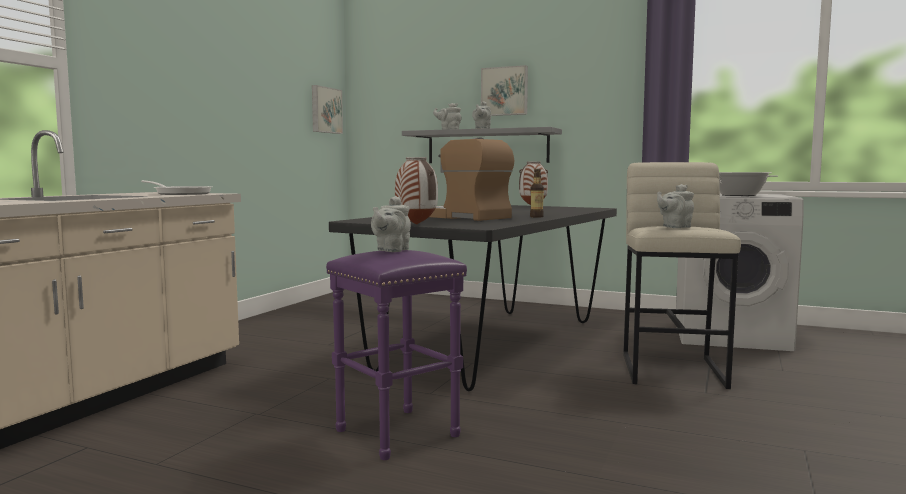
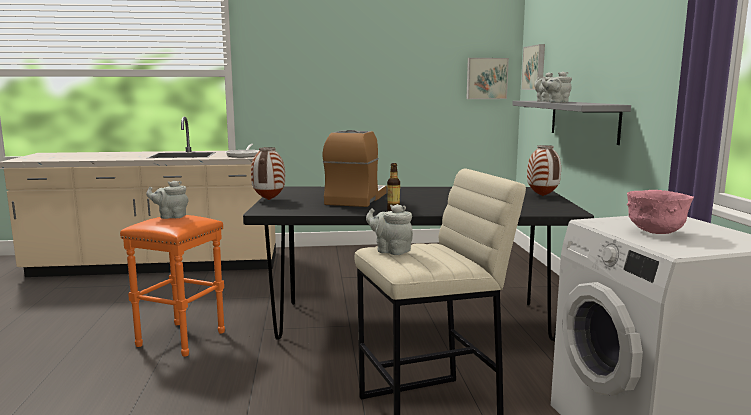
camera: 60 degrees right, 5 degrees up
purple stool [326,250,467,460] -> orange stool [120,215,225,357]
picture [481,65,528,116] -> picture moved to [521,44,545,90]
cooking pot [719,172,778,196] -> pink bowl [627,190,694,234]

